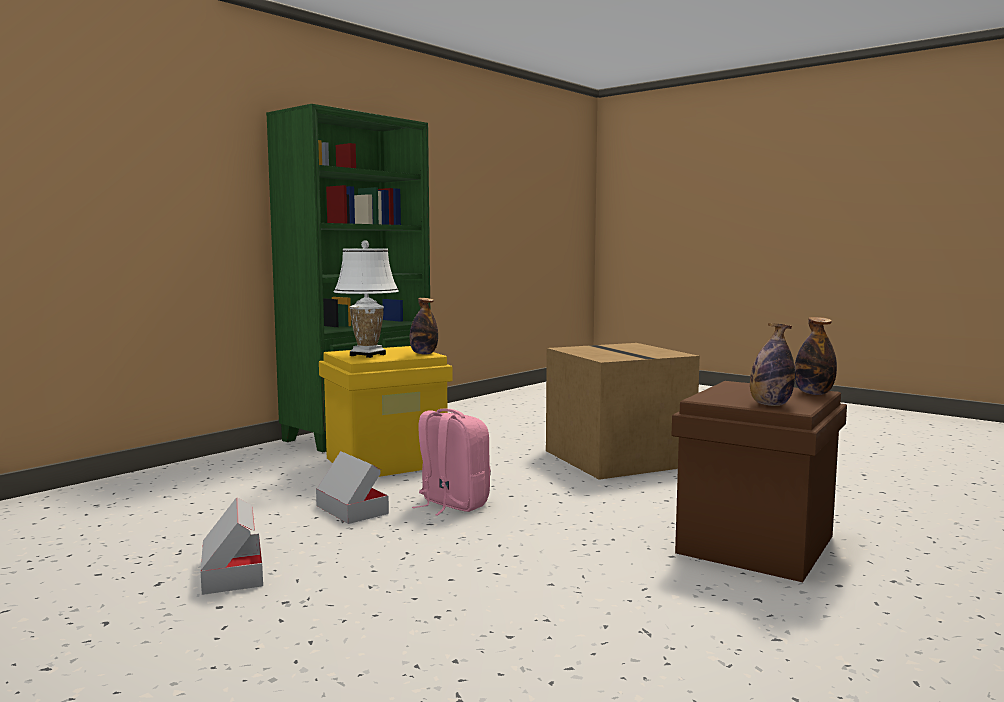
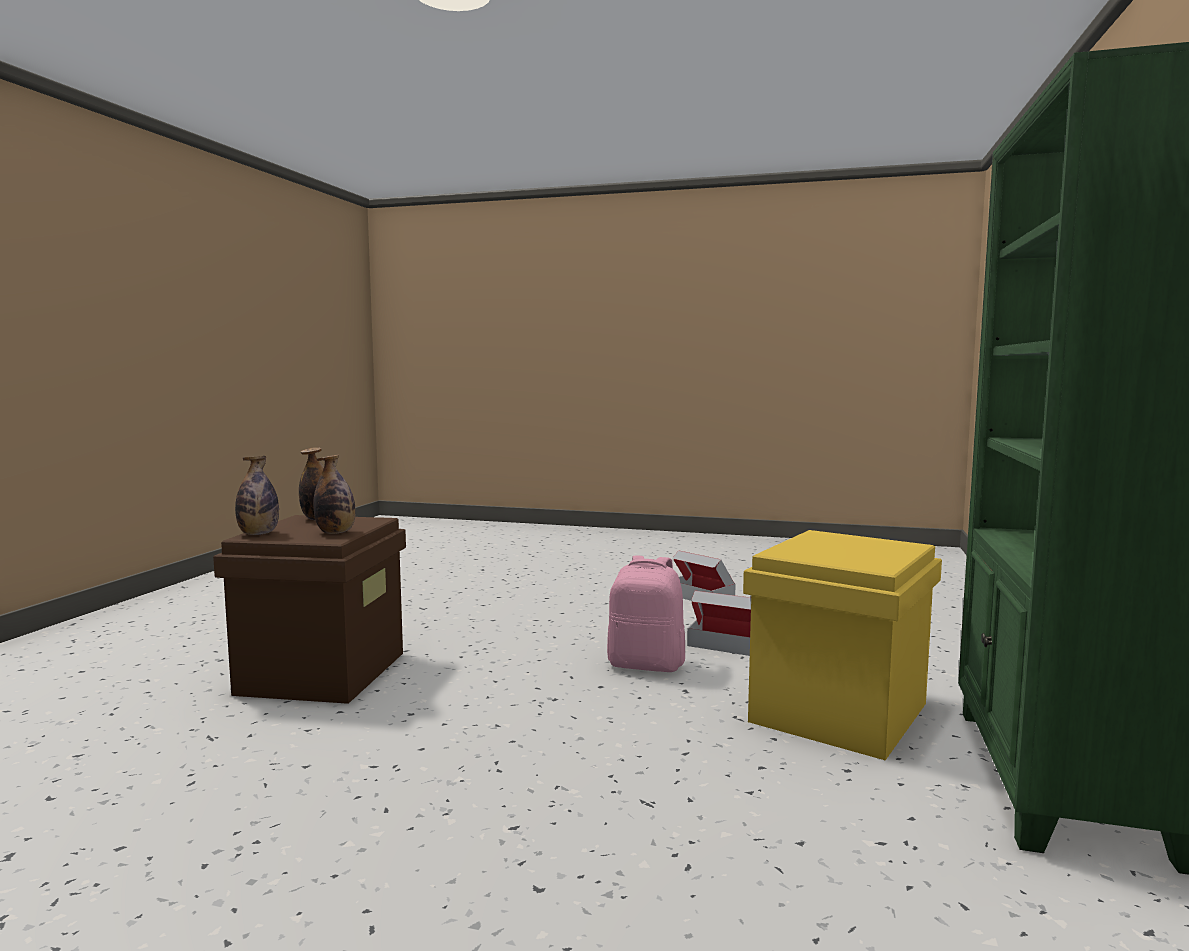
camera: 155 degrees right, 0 degrees up
white table lamp [334,240,399,358] -> none
bottle [410,298,438,355] -> bottle moved to [314,455,356,534]
cardboard box [546,343,700,480] -> none

